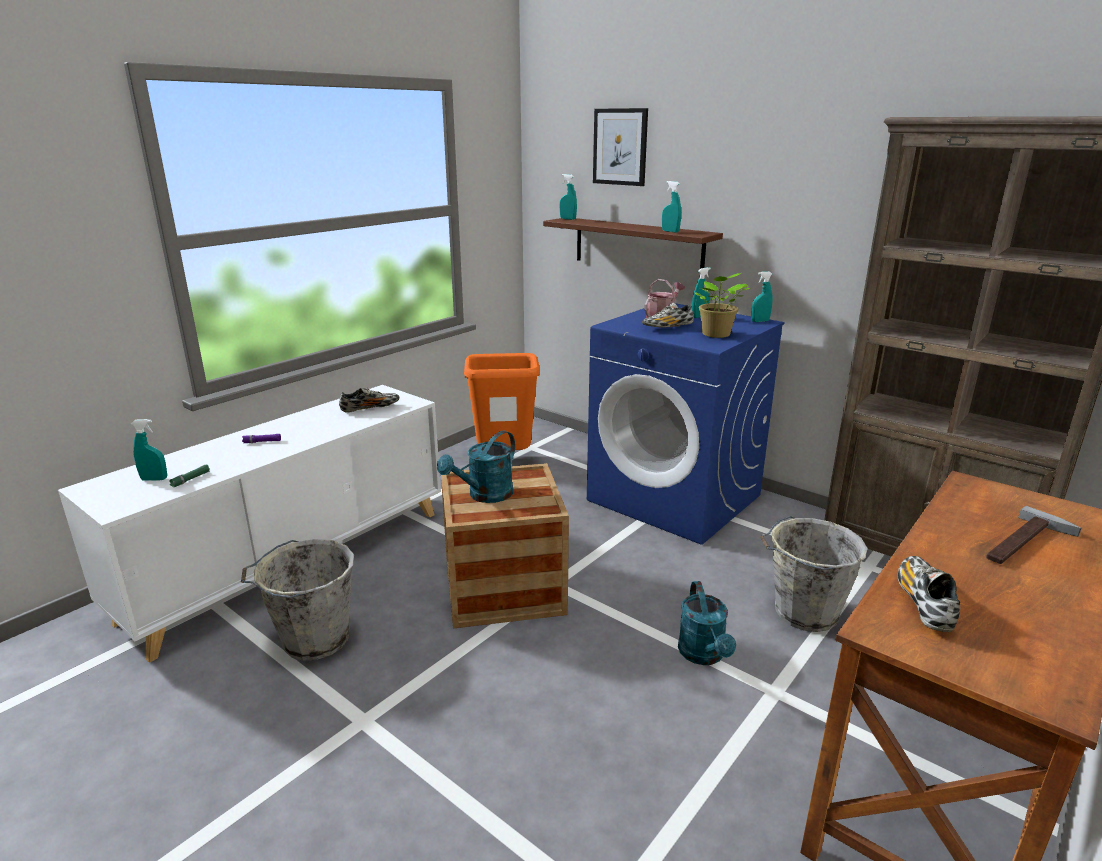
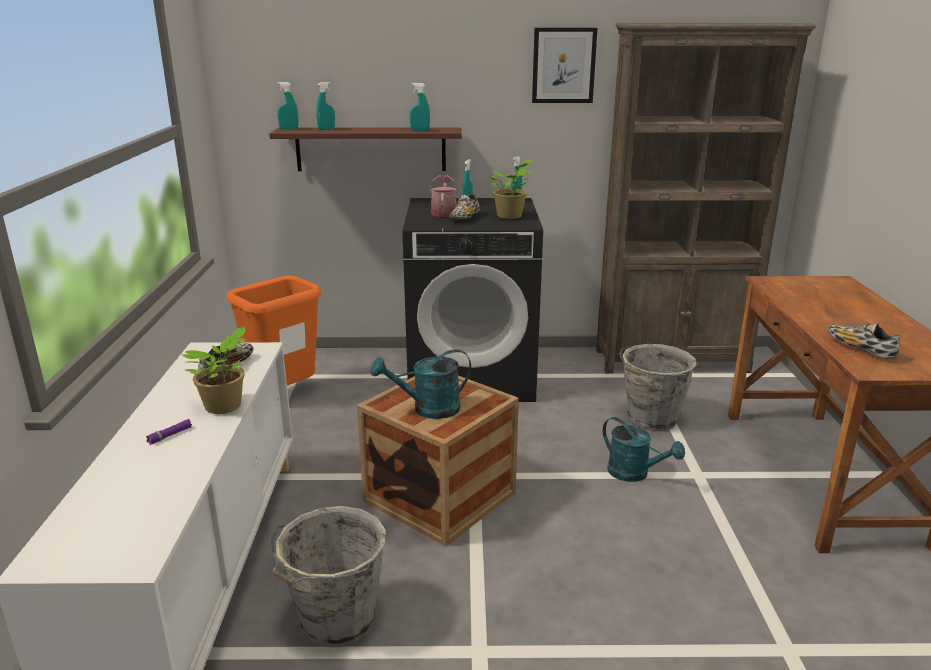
camera: 40 degrees left, 0 degrees up
turquoise spray bottle [131,419,167,481] -> turquoise spray bottle moved to [316,82,335,130]
green flashlight [169,464,210,488] -> none
turquoise watering can [437,430,515,503] -> turquoise watering can turned 75 degrees clockwise [371,349,471,419]
blue washing machine [587,303,785,545] -> black washing machine [403,198,543,402]
picture [593,108,648,186] -> picture moved to [532,28,597,103]
hammer [986,506,1081,564] -> none
none -> potted plant [182,326,246,414]

